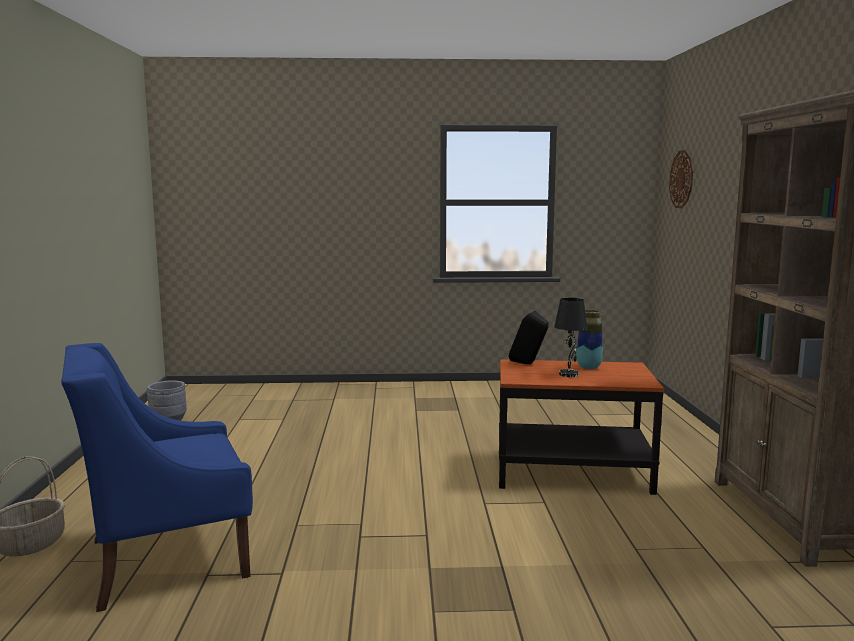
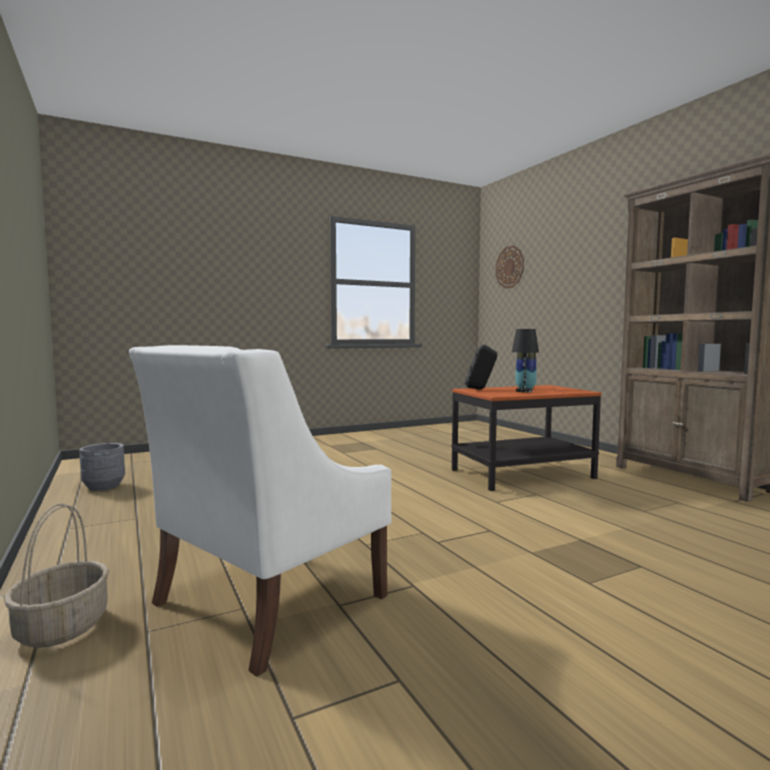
camera: 25 degrees left, 5 degrees down
blue armchair [61,343,253,612] -> white armchair [129,345,391,677]

